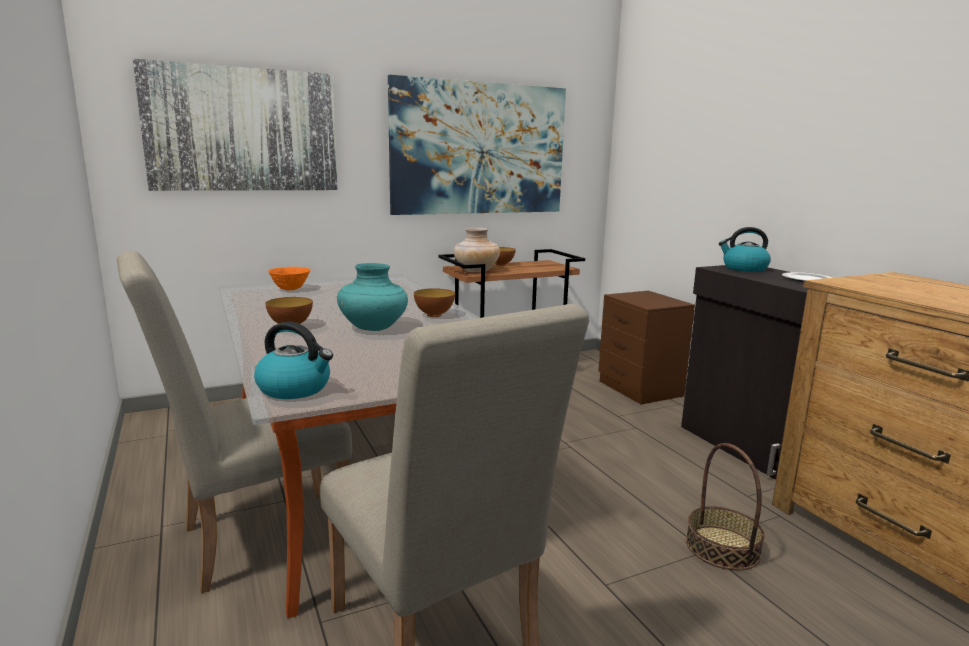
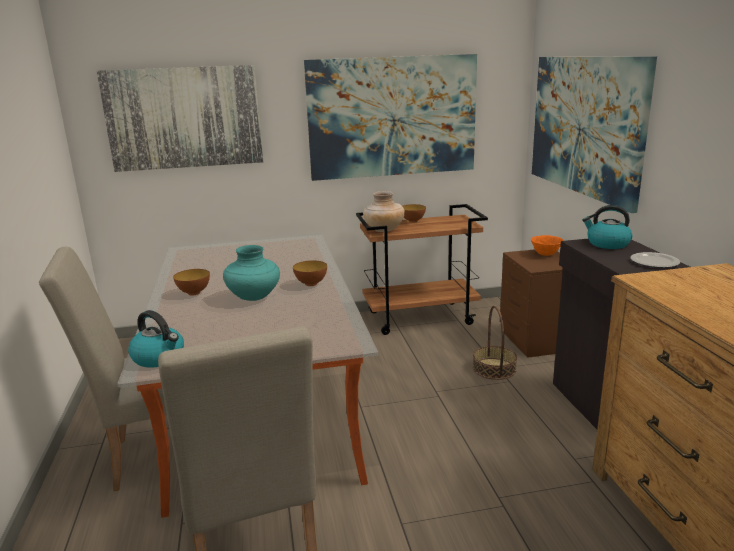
camera: 15 degrees right, 5 degrees up
orange bowl [268,267,310,291] -> orange bowl moved to [531,235,564,256]
basket [686,443,765,570] -> basket moved to [473,306,517,380]
none -> picture [532,56,657,213]

